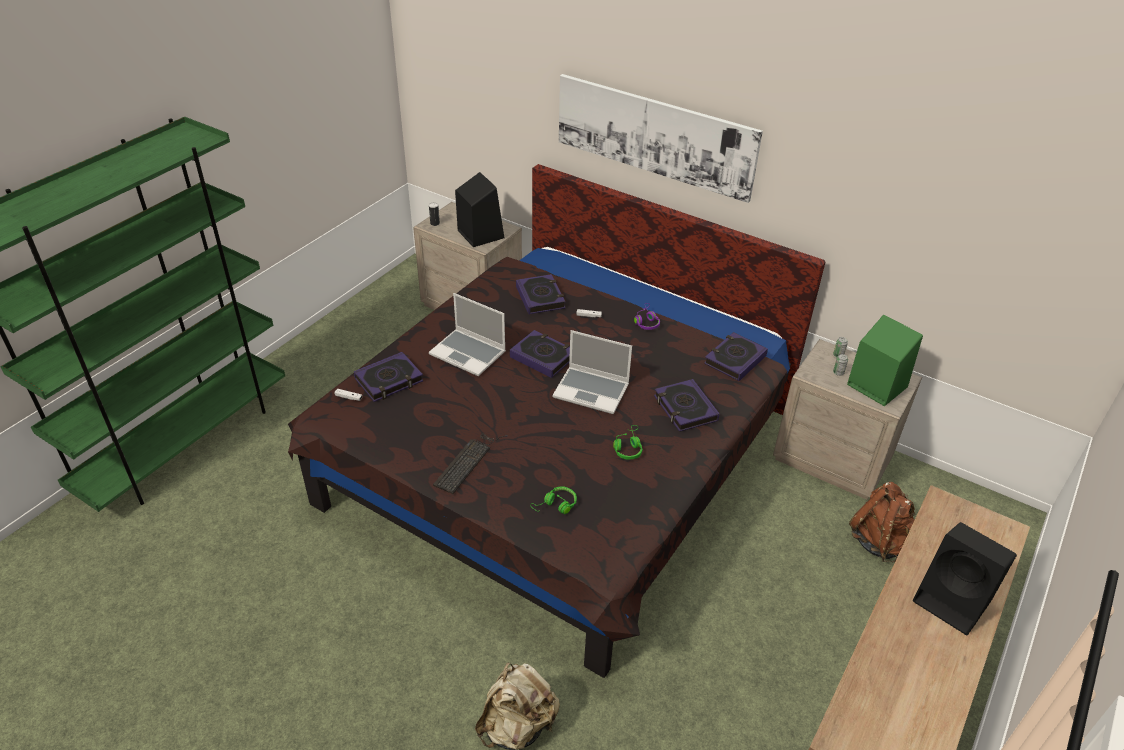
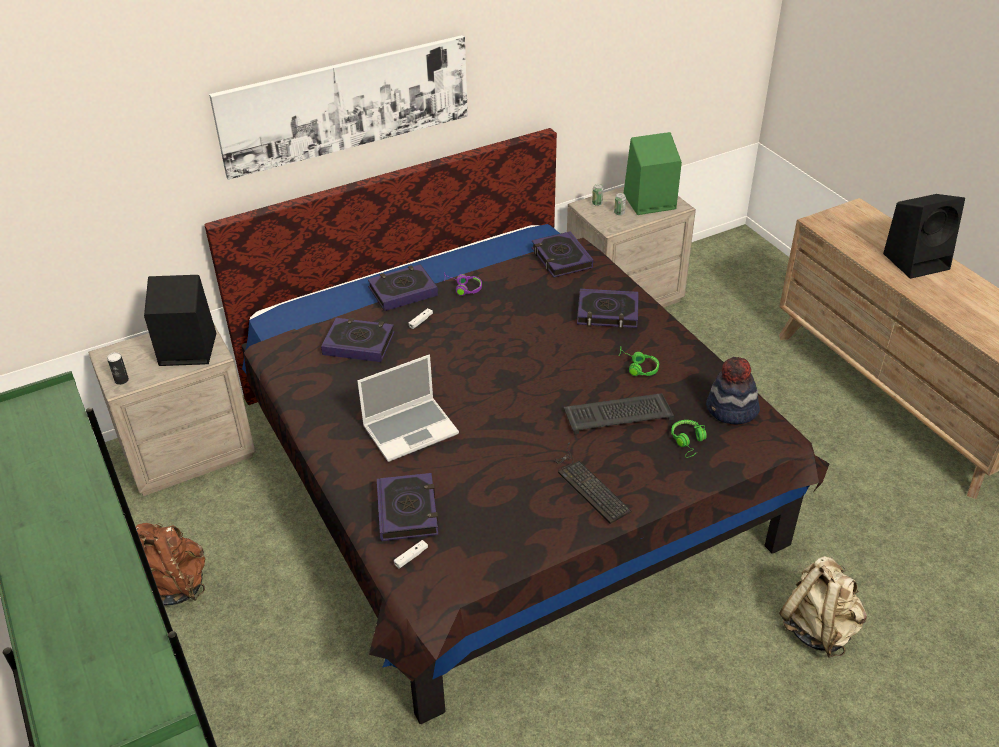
camera: 60 degrees left, 0 degrees up
book [509,330,570,378] -> book moved to [368,264,438,311]
laptop [552,330,632,414] -> none
brown backpack [849,482,916,562] -> brown backpack moved to [136,523,205,606]
none -> keyboard [564,393,674,434]
none -> hat [706,357,760,424]

